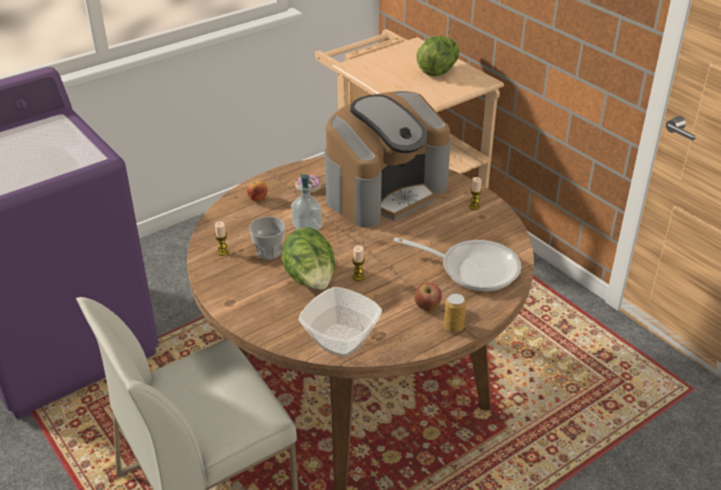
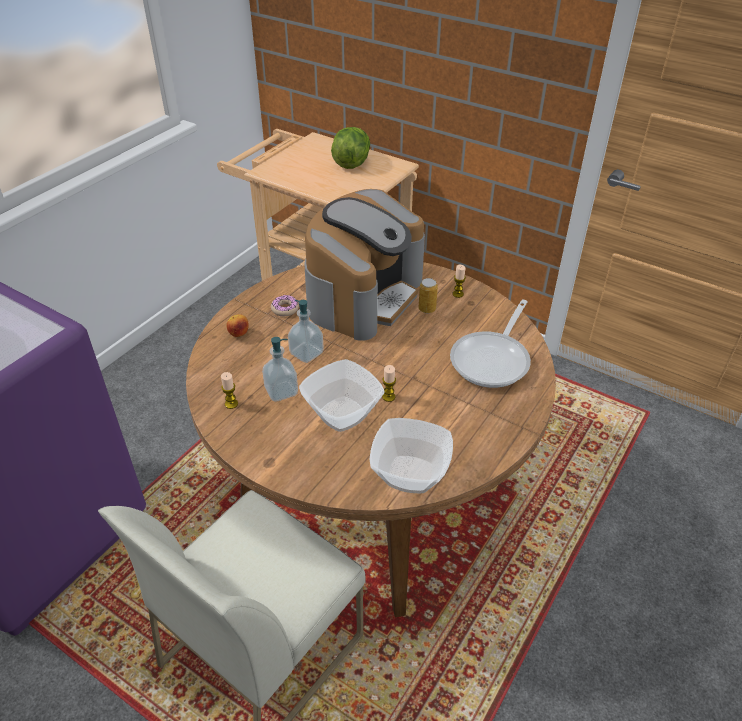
camera: 20 degrees left, 5 degrees up
cup [249,216,285,260] -> soap dispenser [262,337,298,402]
lettuce [281,227,335,290] -> bowl [299,359,385,432]
frying pan [393,237,521,292] -> frying pan turned 120 degrees clockwise [450,300,531,388]
apple [414,282,442,311] -> none
can [444,293,466,333] -> can moved to [419,278,438,313]

